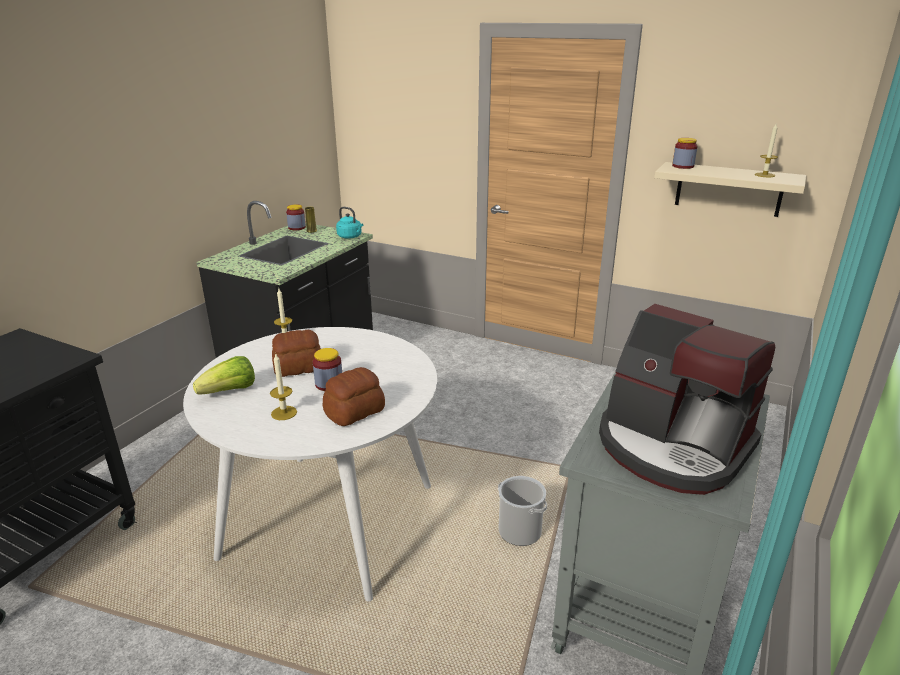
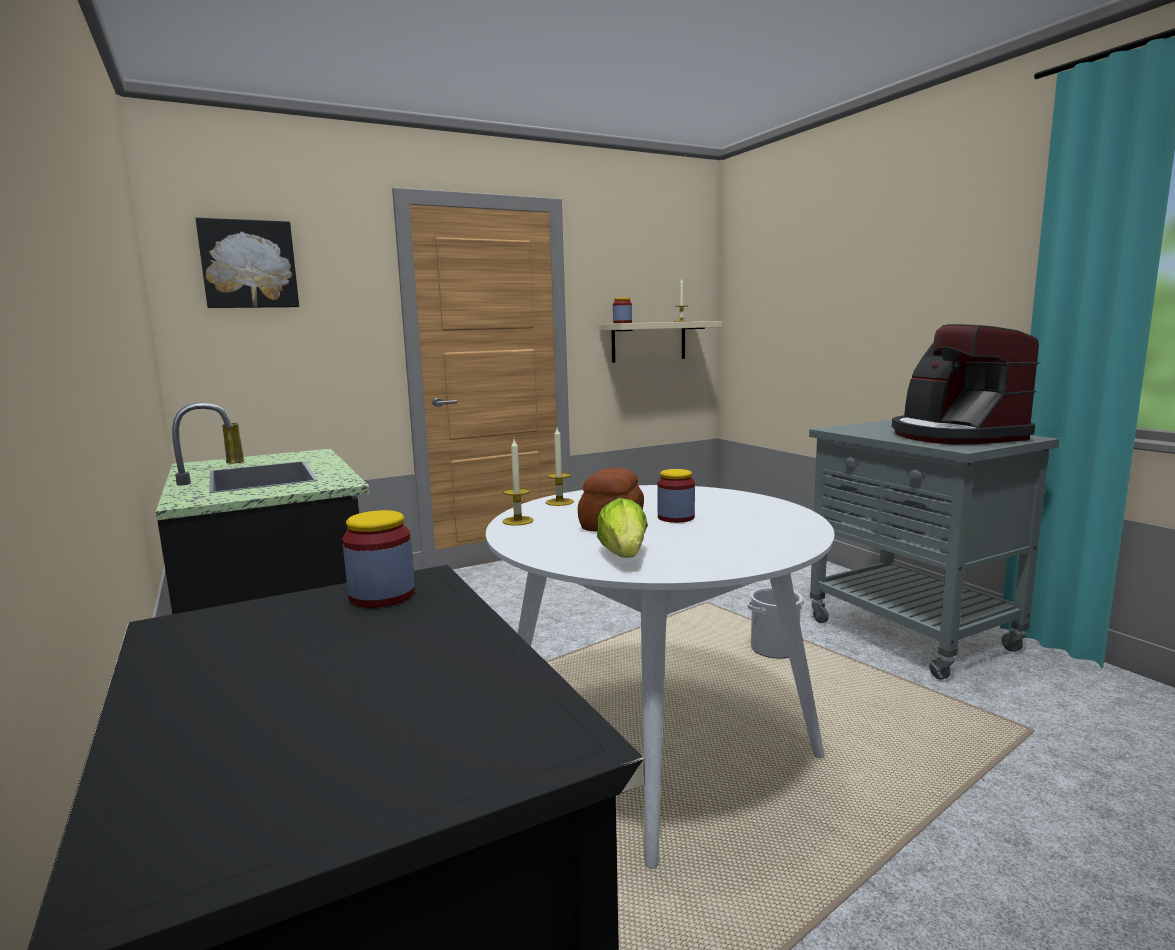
camera: 55 degrees left, 15 degrees down
candle [270,354,297,420] -> candle moved to [545,428,574,506]
jar [286,204,306,230] -> jar moved to [342,510,415,608]
bread [323,367,385,426] -> none
turquoise kettle [336,207,363,239] -> none
coffee machine [599,304,775,495] -> coffee machine turned 90 degrees clockwise [892,324,1039,445]
none -> picture [196,218,299,308]

